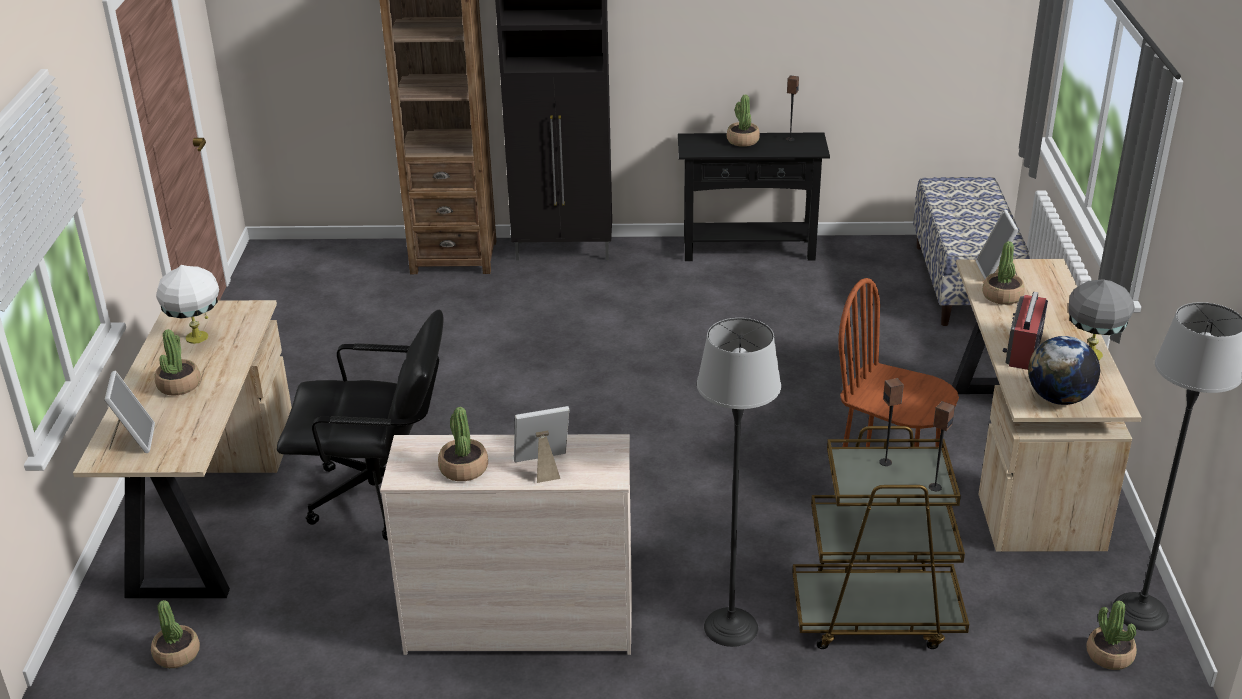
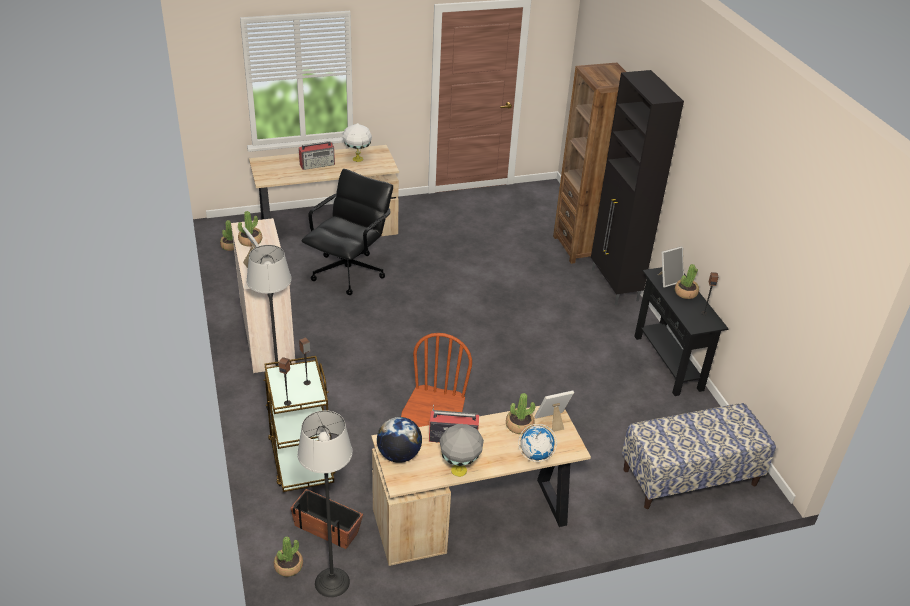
camera: 70 degrees right, 5 degrees up
picture frame [104,371,155,453] -> picture frame moved to [658,246,684,287]
potted plant [155,329,201,396] -> radio [299,141,335,170]
black office chair [277,310,444,541] -> black office chair turned 135 degrees counterclockwise [301,169,393,295]
none -> planter [291,489,363,549]
none -> globe [518,424,557,462]

